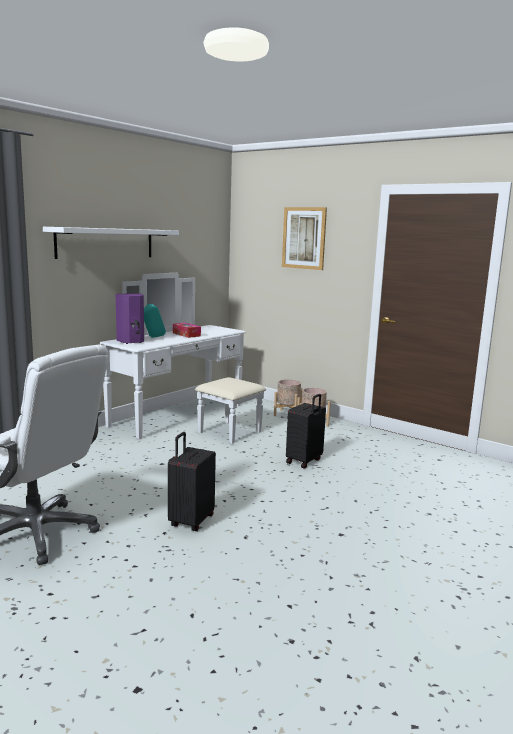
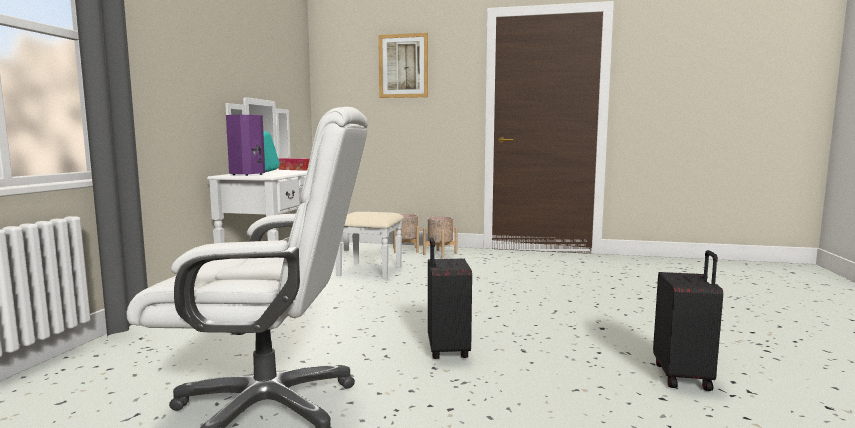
camera: 25 degrees left, 5 degrees down
white shelf [43,227,179,259] -> none
black suitcase [286,394,326,468] -> black suitcase moved to [653,250,723,391]

